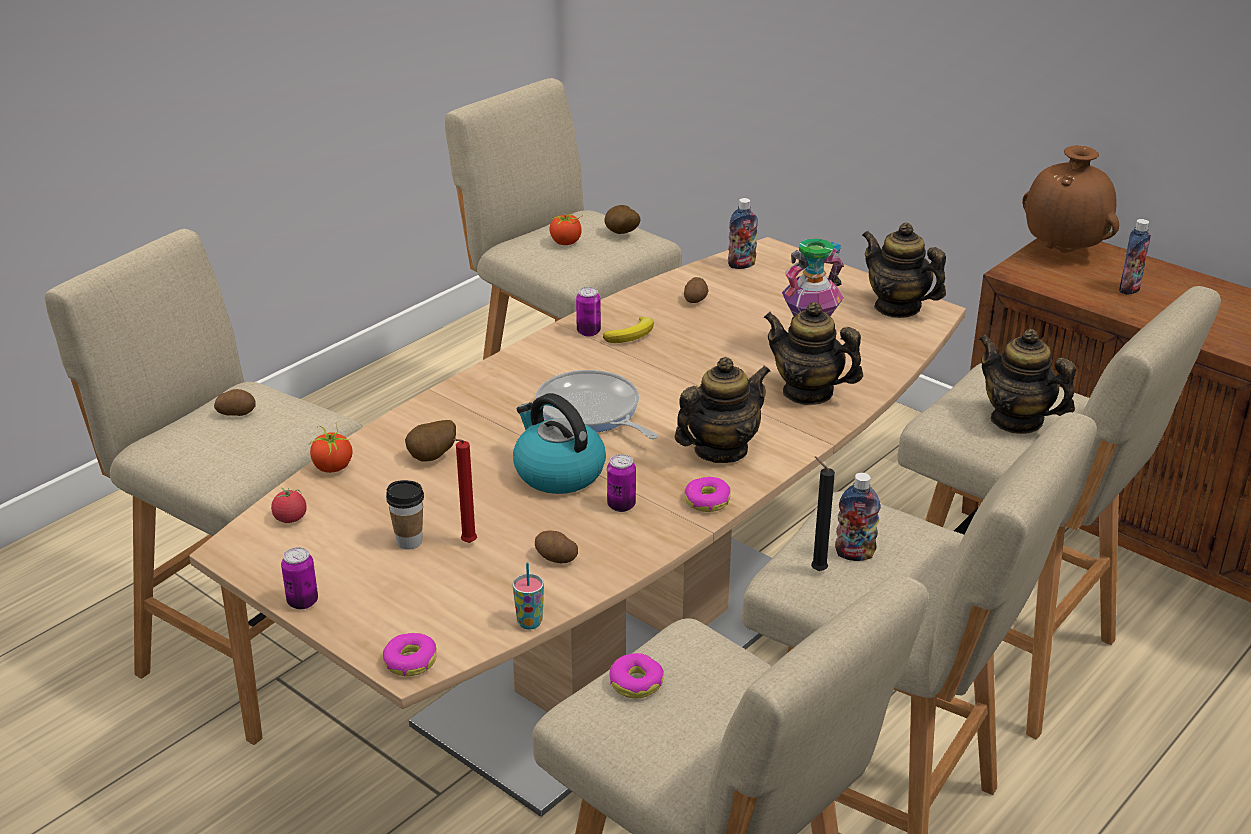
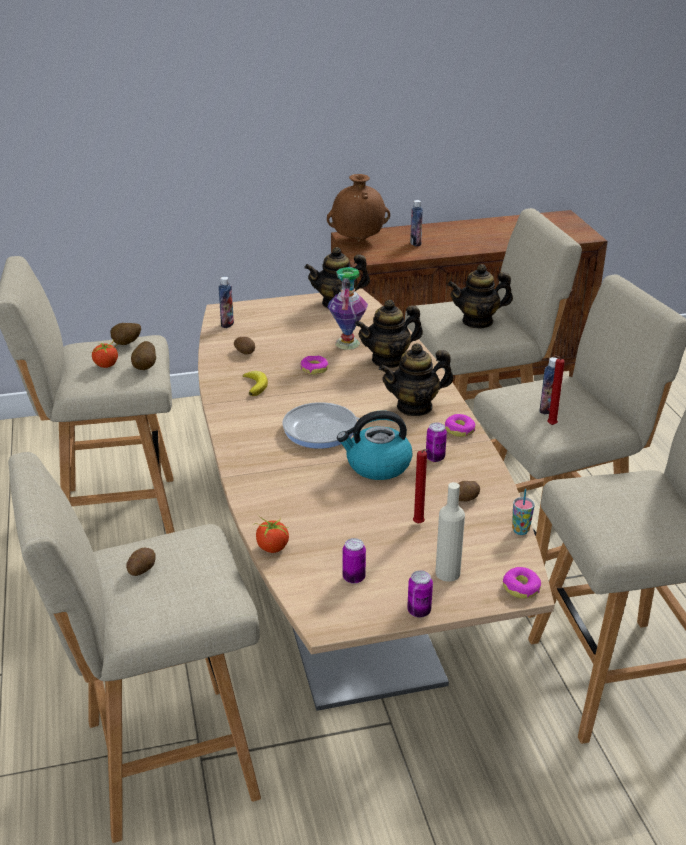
camera: 55 degrees left, 0 degrees up
tomato [271,487,307,523] -> none
cup [386,480,424,550] -> none
potato [405,420,456,461] -> potato moved to [131,341,156,370]
can [576,287,601,337] -> can moved to [343,538,366,584]
donut [609,653,664,698] -> donut moved to [300,356,328,375]
teapot [675,357,770,463] -> teapot turned 105 degrees counterclockwise [379,343,453,416]
black candle [811,456,835,571] -> red candle [547,355,565,425]
none -> beige bottle [435,482,465,582]

